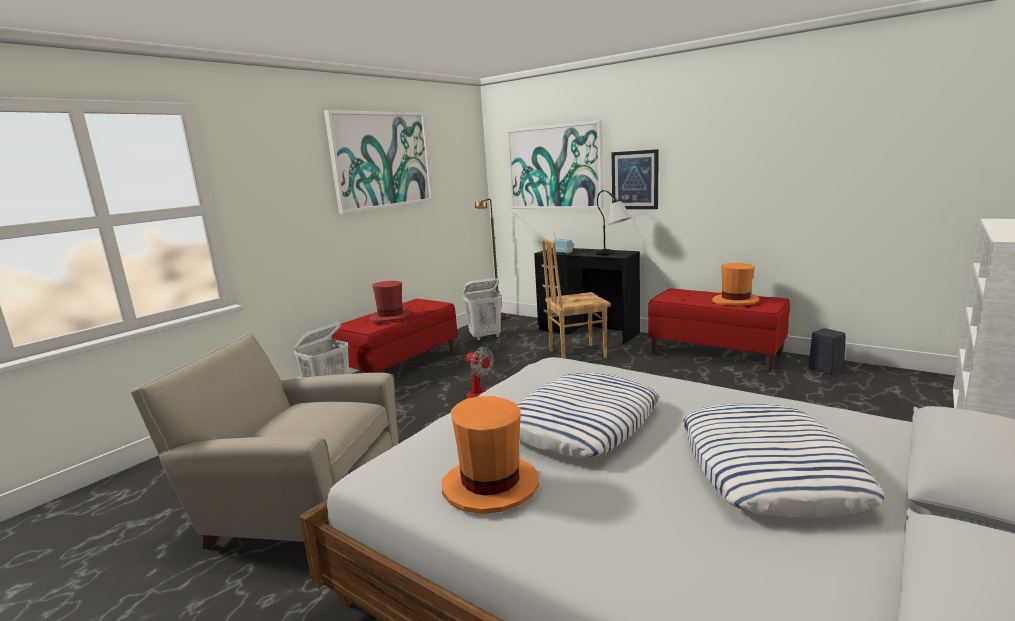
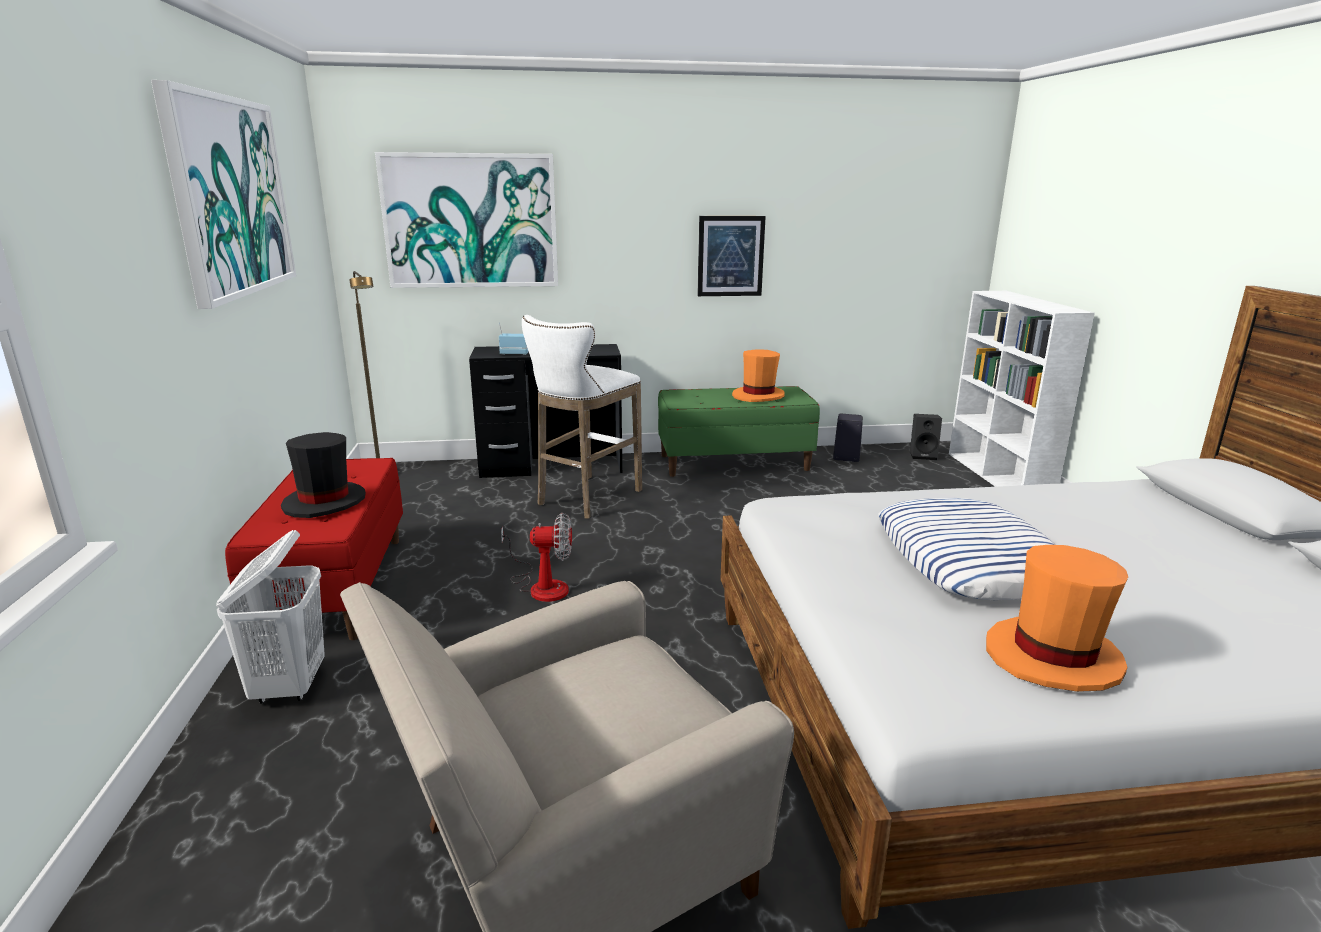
camera: 45 degrees left, 5 degrees up
red hat [370,281,411,323] -> black hat [281,432,366,518]
white laundry basket [463,278,502,341] -> none
brown chair [542,238,611,358] -> white stool [522,315,642,519]
table lamp [596,190,632,255] -> none
picture [612,149,659,209] -> picture moved to [697,216,766,296]
red bench [648,289,790,372] -> green bench [658,386,820,477]
pillow [683,403,885,518] -> none
none -> black speaker [910,414,942,460]

